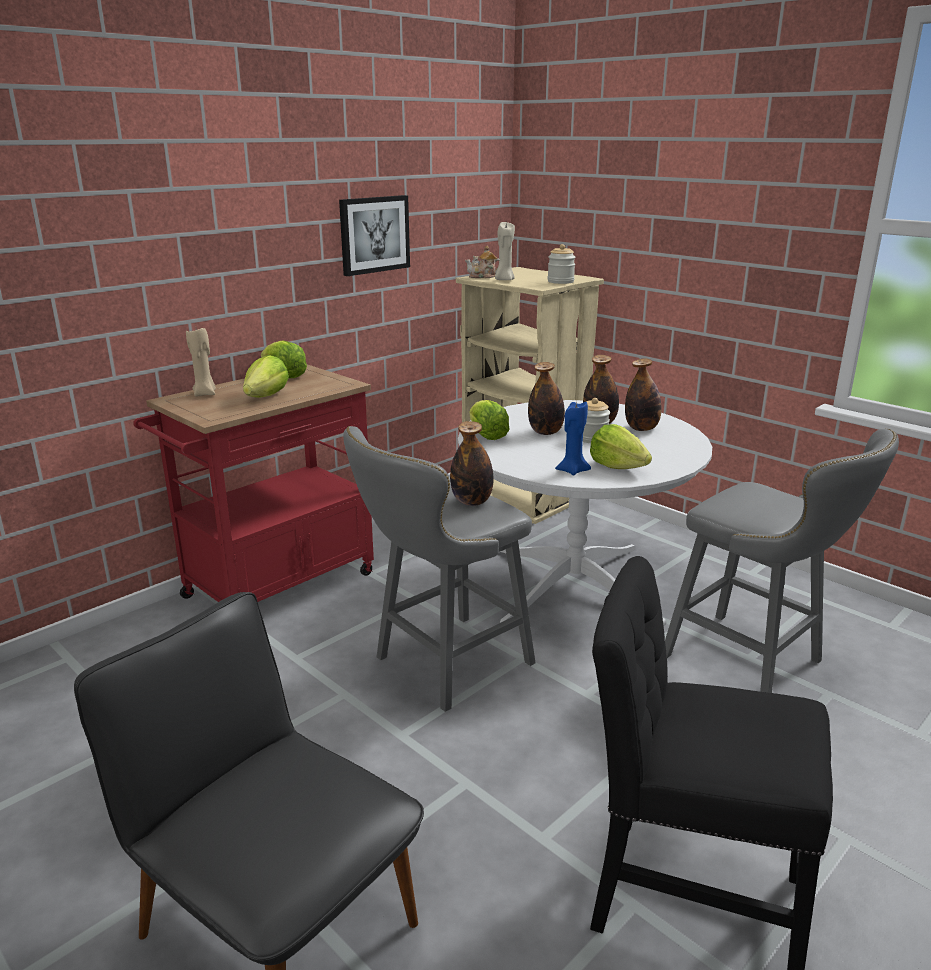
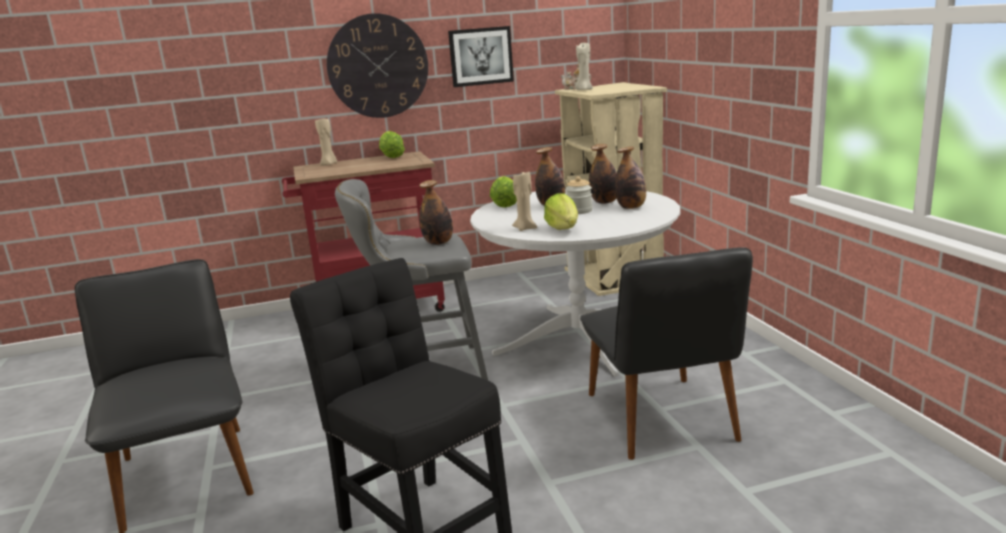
camera: 30 degrees right, 5 degrees down
lettuce [243,355,289,398] -> none
jar [547,244,576,284] -> none
blue candle [555,401,591,475] -> beige candle [512,172,537,231]
grey stool [665,429,899,693] -> black chair [580,247,753,460]
none -> wall clock [327,13,428,118]

